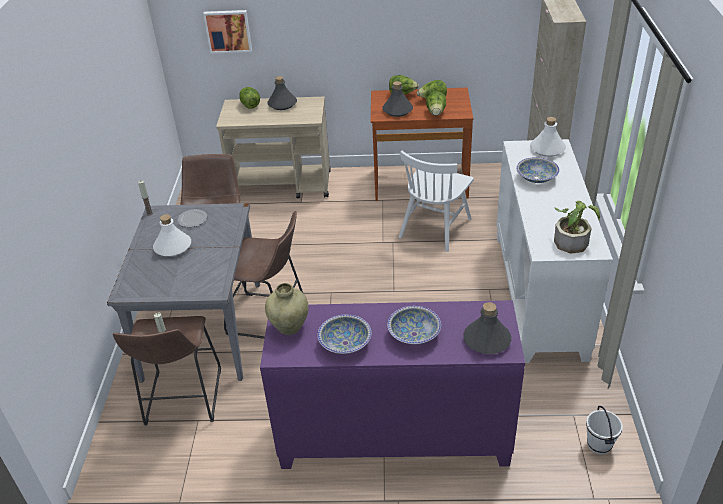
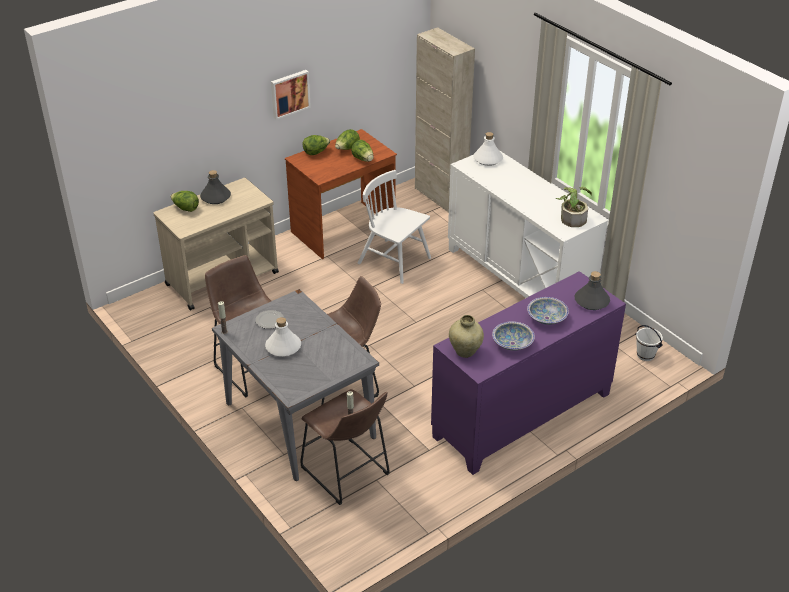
camera: 40 degrees left, 0 degrees up
picture [203,10,252,54] -> picture moved to [271,70,311,120]
grey bottle [382,81,413,117] -> none
white chair [399,151,474,252] -> white chair turned 135 degrees clockwise [358,170,431,284]
bowl [516,157,560,183] -> none

